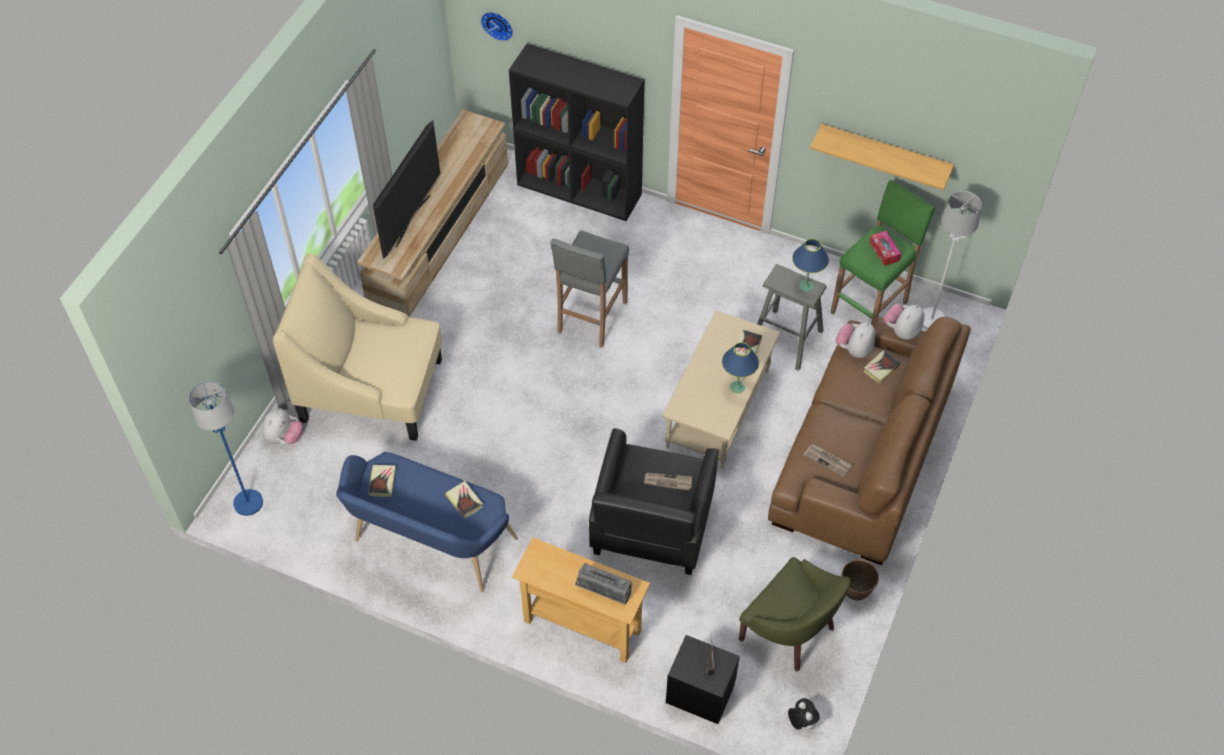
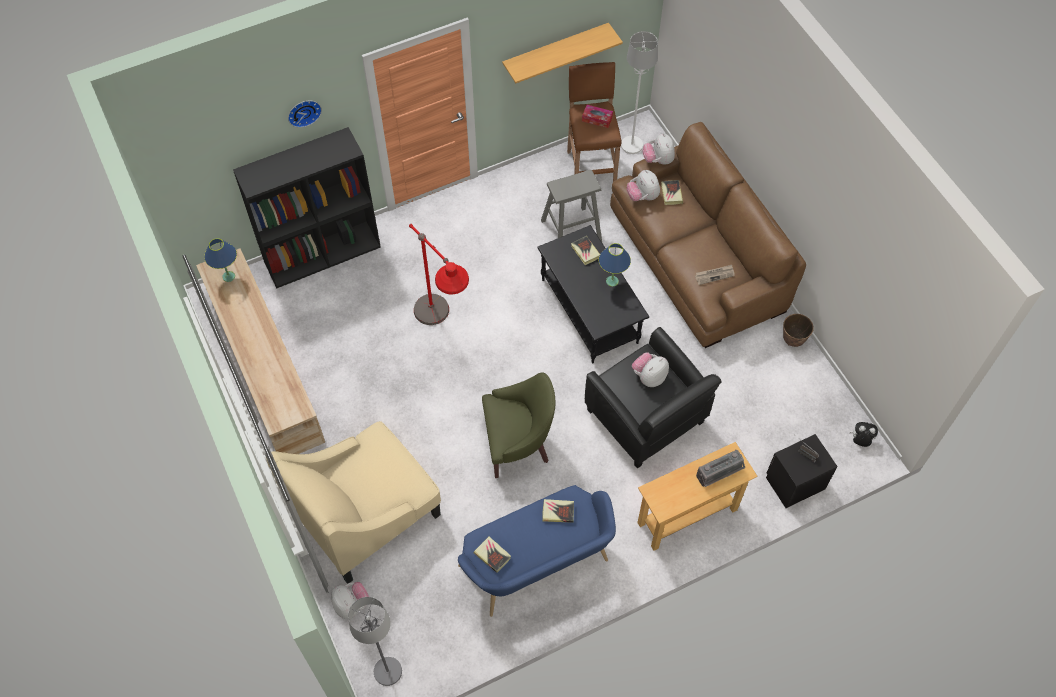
camera: 50 degrees left, 5 degrees up
blue floor lamp [189,381,263,516] -> grey floor lamp [348,597,402,686]
television [373,120,440,259] -> none
wall clock [481,12,513,41] -> wall clock moved to [288,101,322,128]
grey stool [550,230,629,348] -> red floor lamp [409,224,469,325]
newspaper [644,473,692,490] -> plush toy [632,353,669,387]
beige coffee table [663,310,780,469] -> black coffee table [537,225,649,363]
green armchair [739,557,850,672] -> green armchair moved to [482,372,556,478]
blue table lamp [792,239,829,291] -> blue table lamp moved to [204,238,237,282]
green stool [830,180,935,325] -> brown stool [567,62,622,182]

